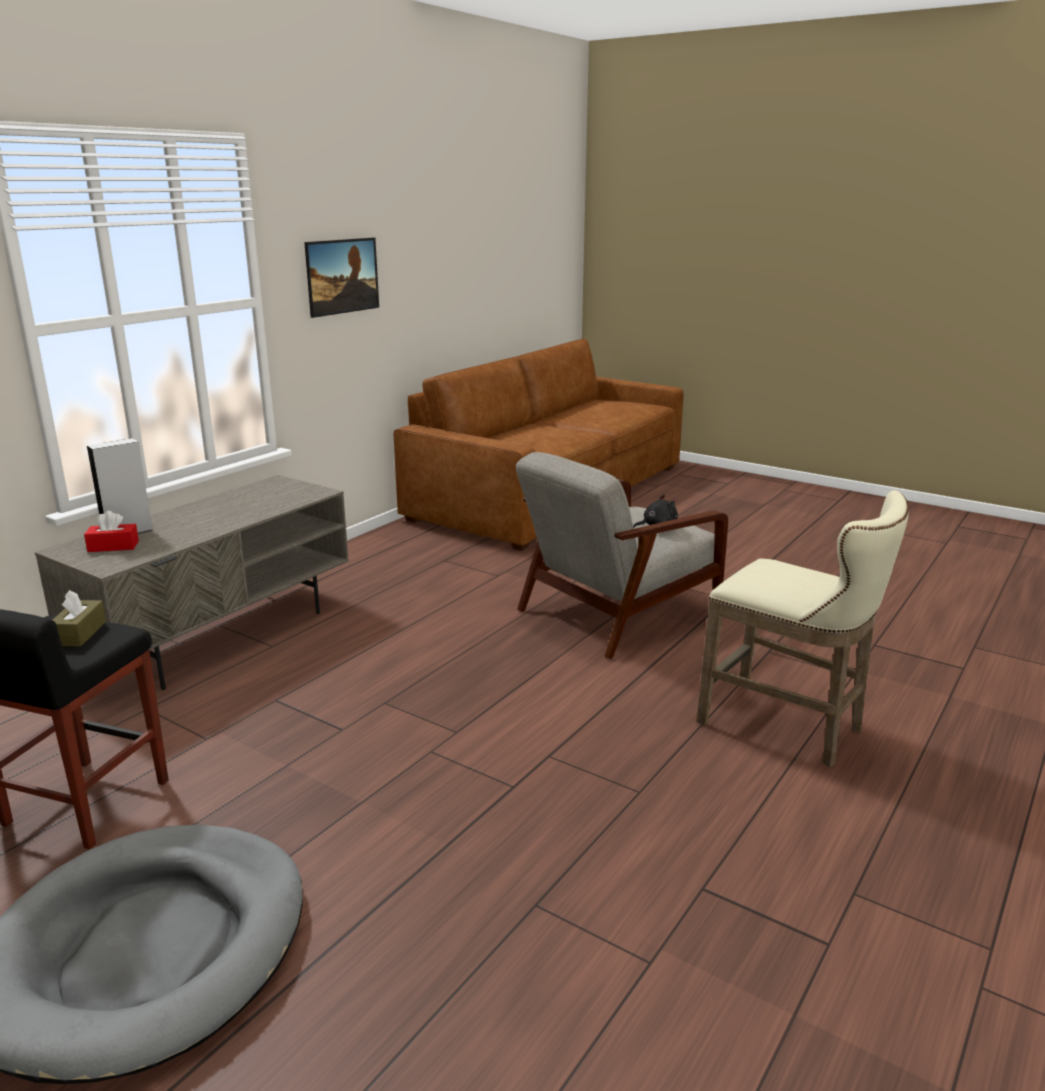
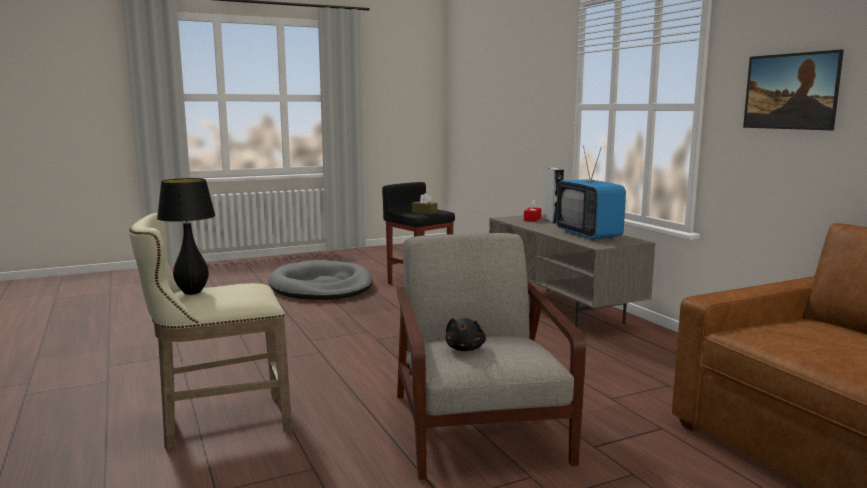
camera: 120 degrees right, 10 degrees down
none -> black table lamp [157,178,216,295]
none -> television [556,145,626,240]

